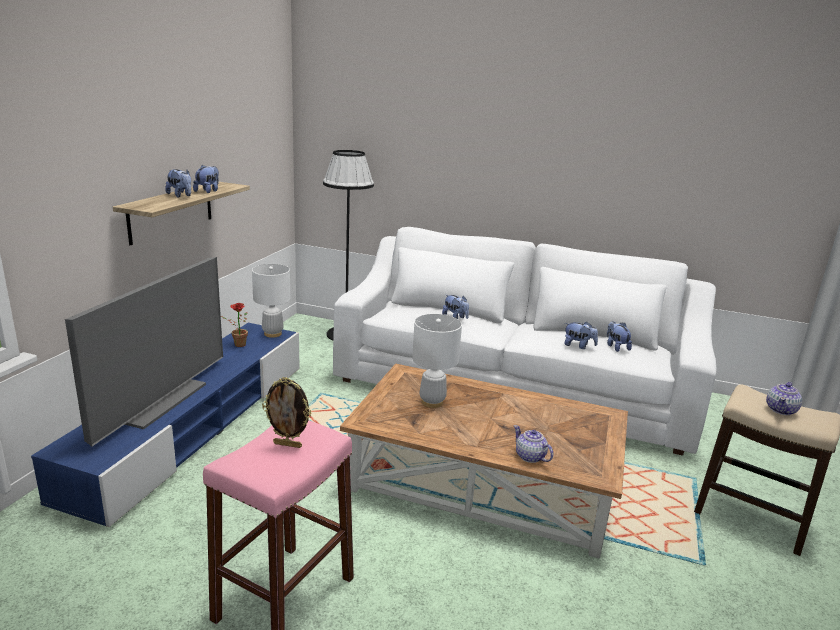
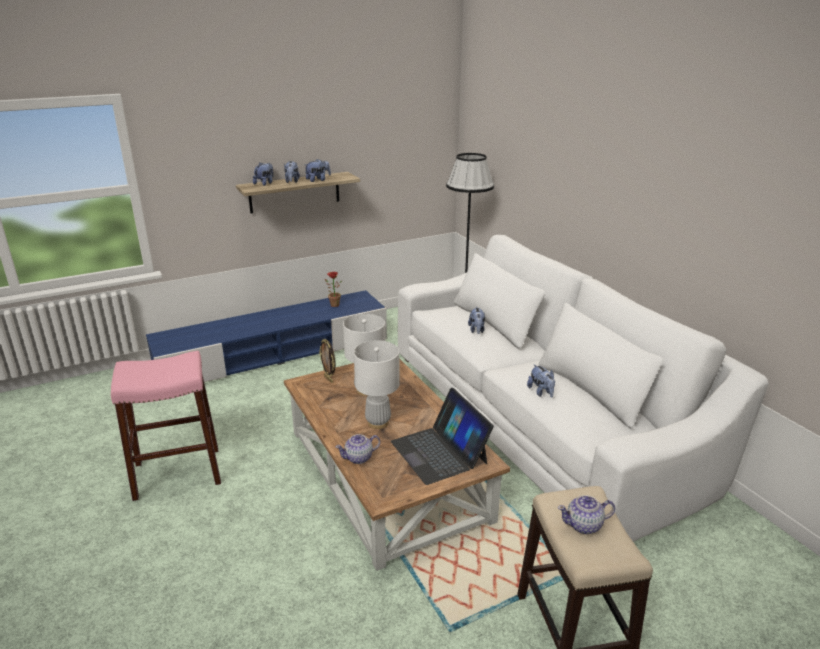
camera: 45 degrees right, 5 degrees up
television [65,257,223,446] -> none
white table lamp [252,264,290,338] -> white table lamp moved to [354,340,400,429]
picture frame [262,377,311,448] -> picture frame moved to [319,339,336,383]
teapot [514,425,554,463] -> teapot turned 120 degrees counterclockwise [335,434,380,464]
plush toy [607,321,632,352] -> plush toy moved to [253,162,273,186]
none -> laptop [391,388,494,485]

